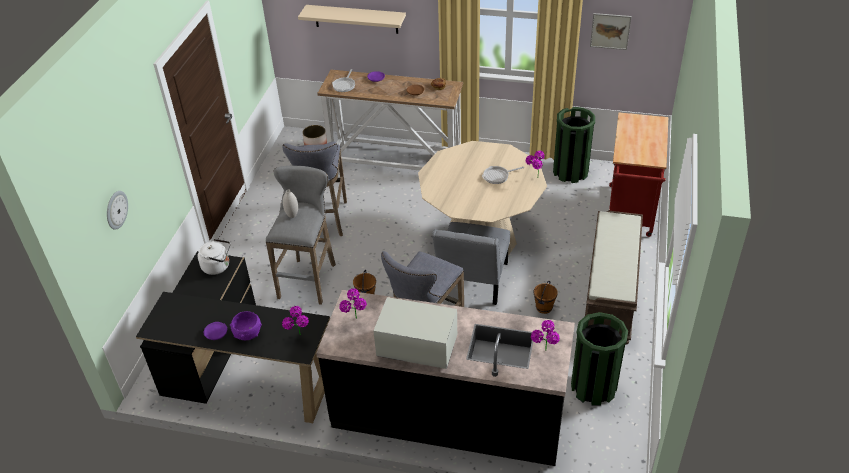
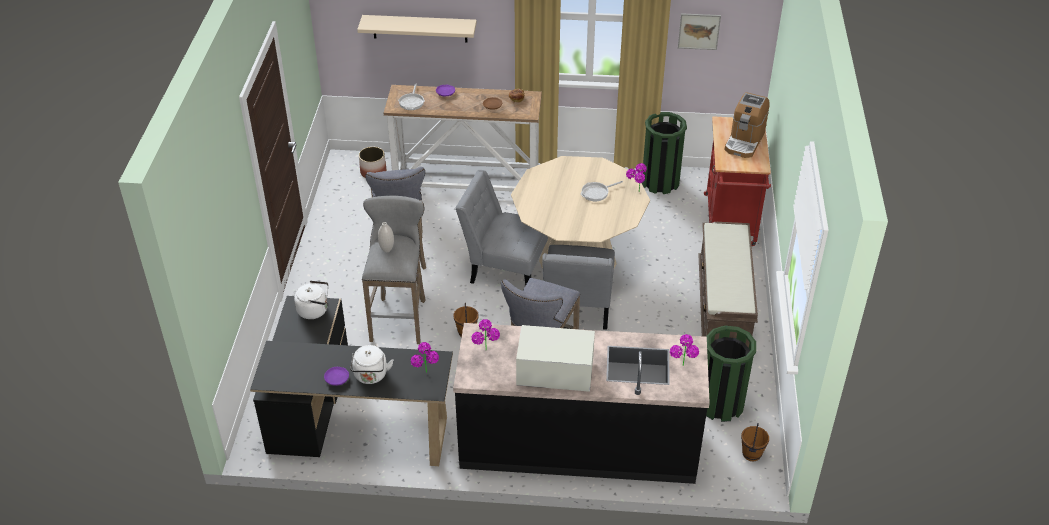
camera: 10 degrees left, 0 degrees up
wall clock [107,191,128,230] -> none
purple bowl [230,311,262,340] -> white kettle [350,345,394,384]
brown bucket [534,281,558,314] -> brown bucket moved to [741,423,769,461]
none -> grey chair [455,170,548,286]
none -> coffee machine [724,92,770,158]

